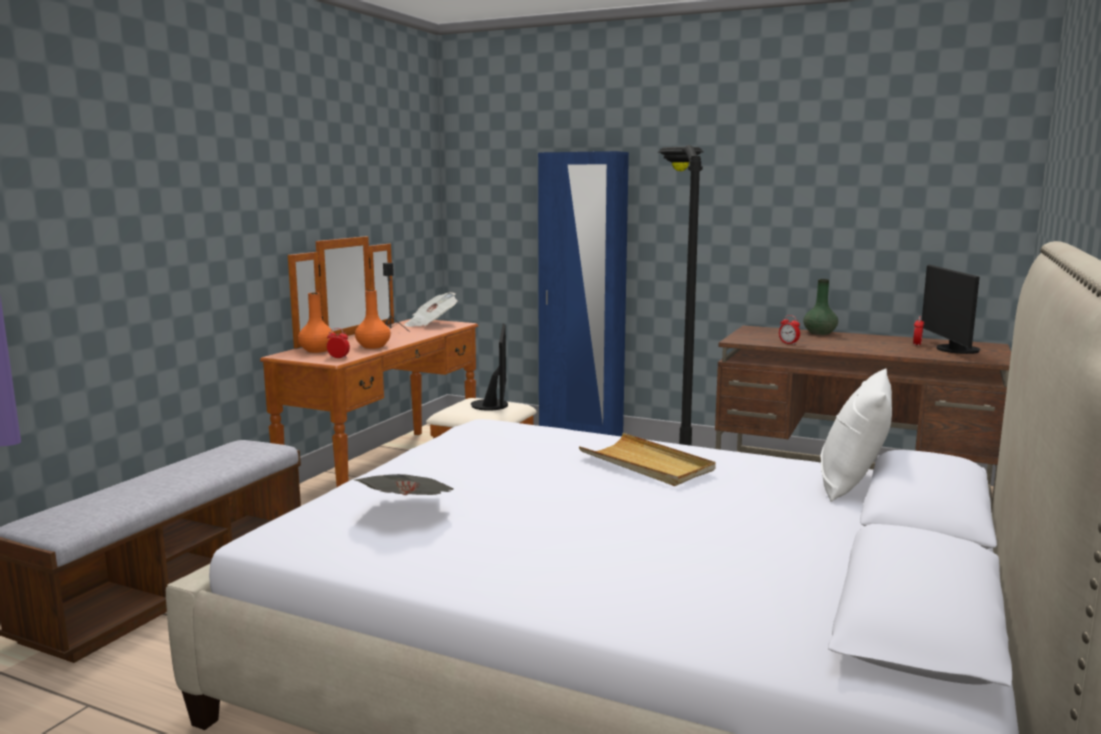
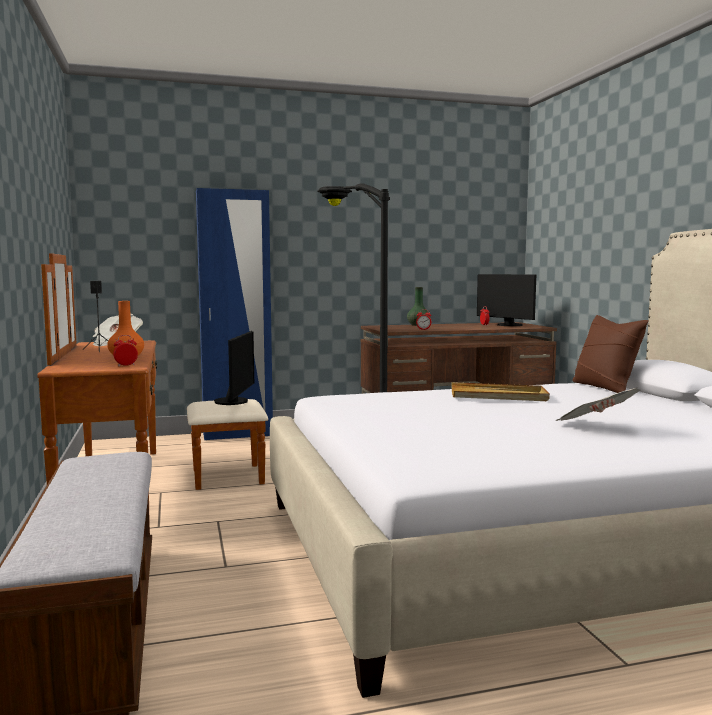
camera: 40 degrees left, 5 degrees down
orange vase [298,292,334,353] -> none
newspaper [355,474,454,495] -> newspaper moved to [556,387,640,421]
monitor [471,323,508,411] -> monitor turned 45 degrees clockwise [214,331,254,405]
white pillow [820,368,892,502] -> brown pillow [572,315,649,393]

